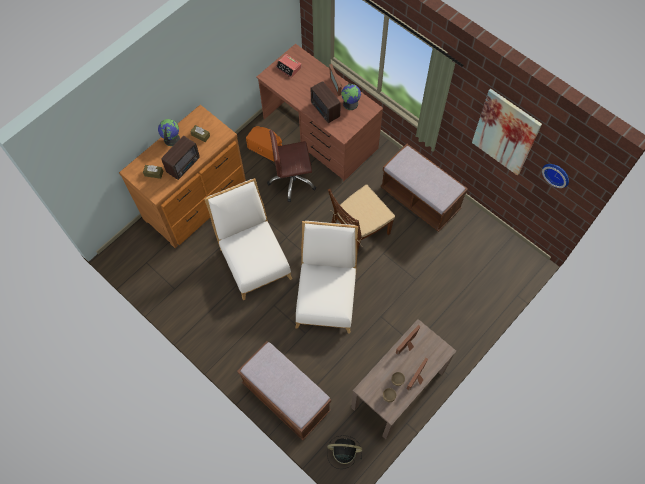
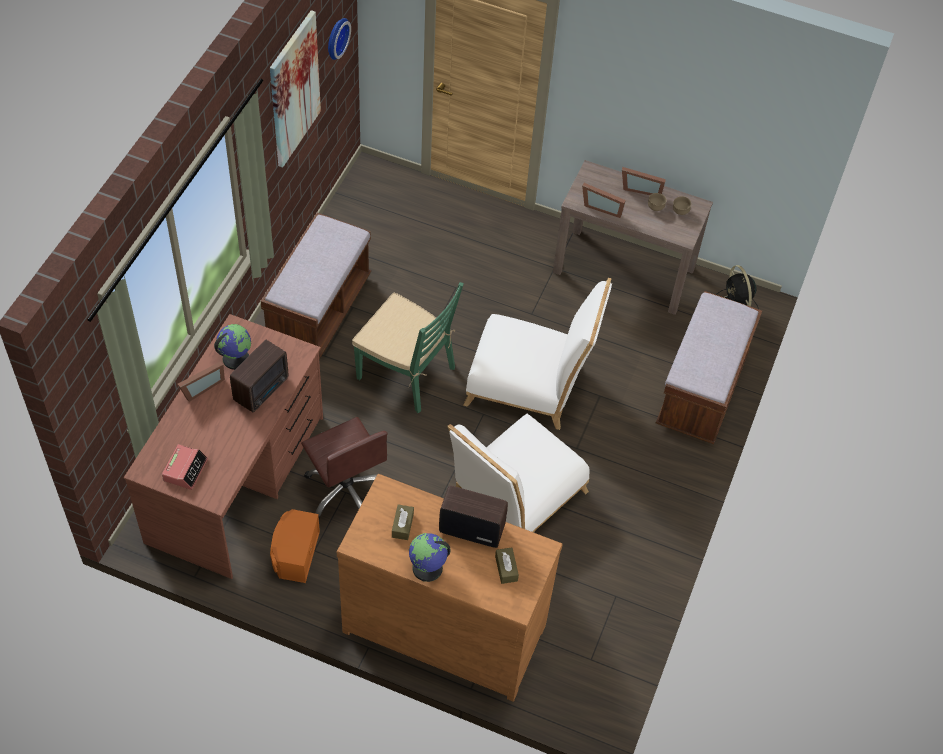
camera: 115 degrees left, 10 degrees down
white chair [295,221,358,334] -> white chair turned 150 degrees counterclockwise [463,278,612,430]
brown chair [328,184,395,254] -> green chair [352,282,464,413]

